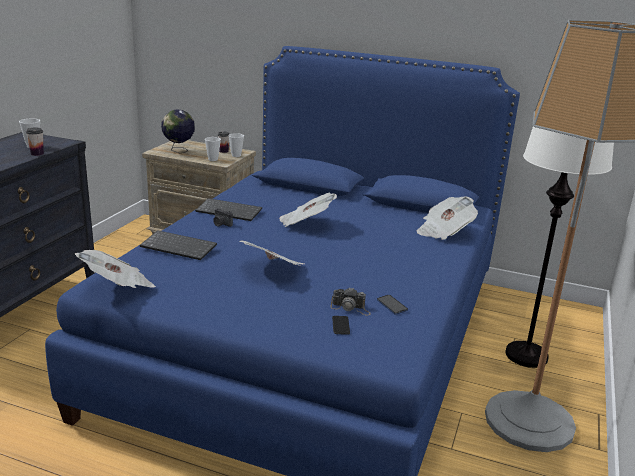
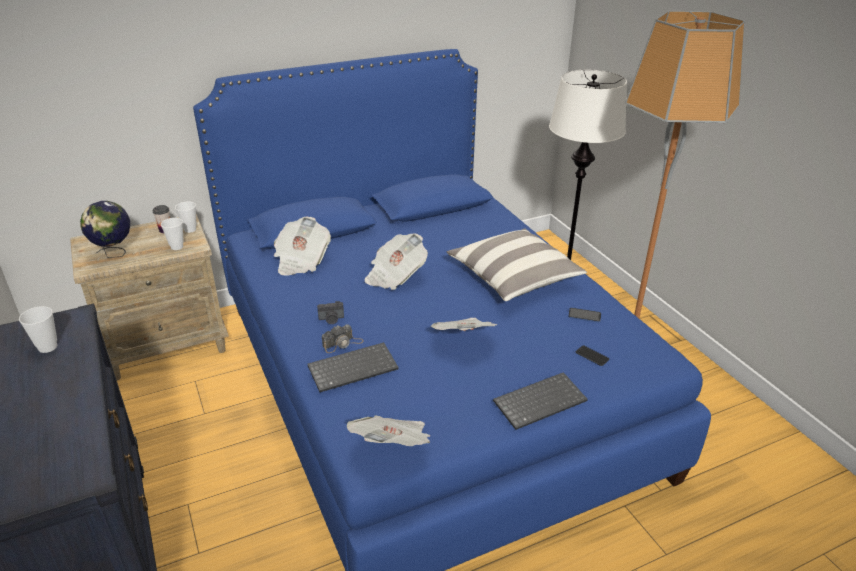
camera: 45 degrees left, 10 degrees up
cup [26,128,44,156] -> none
keyboard [195,198,262,221] -> keyboard moved to [493,372,588,430]
camera [331,287,371,315] -> camera moved to [322,324,364,353]
newspaper [417,197,478,240] -> newspaper moved to [274,217,331,276]
none -> pillow [446,228,587,301]

